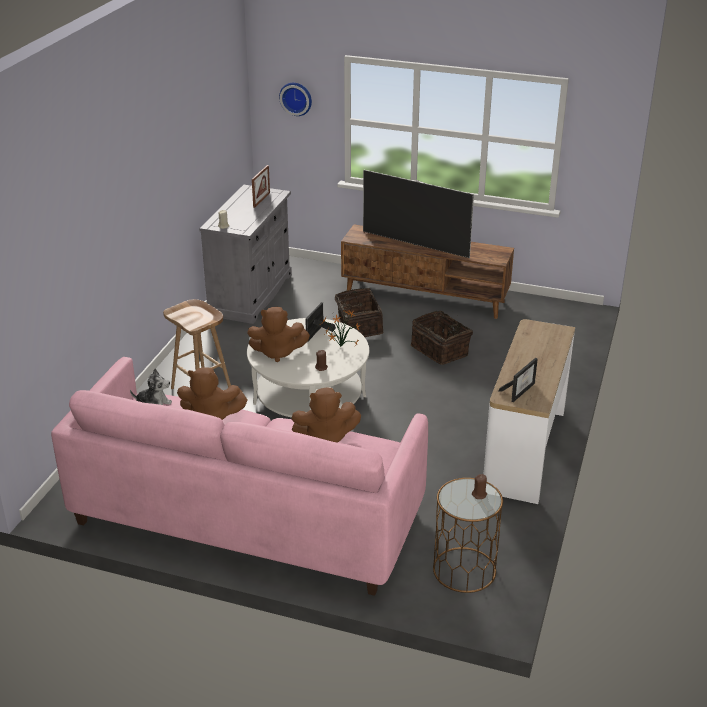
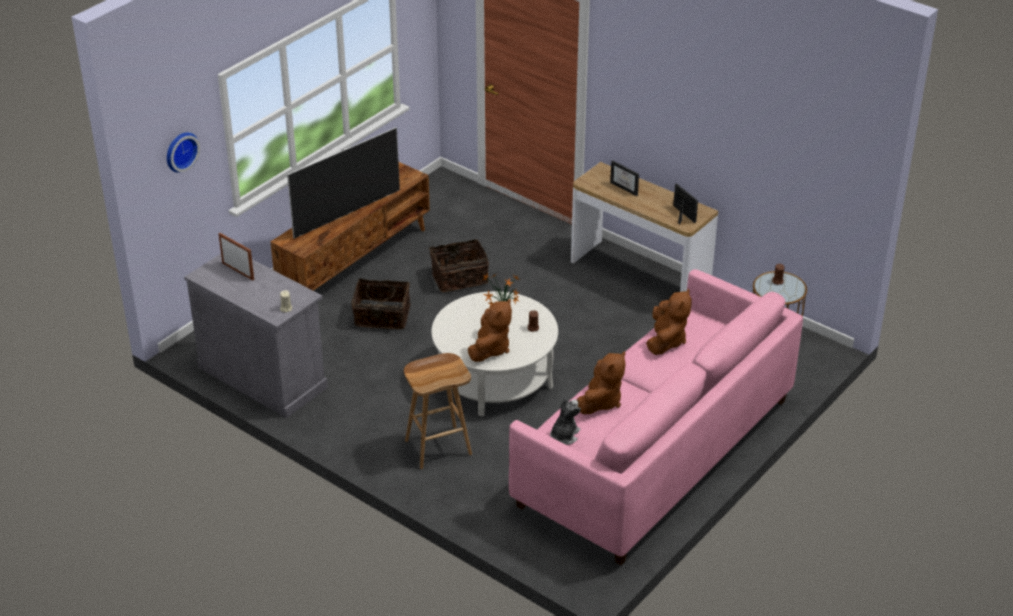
camera: 70 degrees left, 5 degrees up
picture frame [305,302,336,341] -> picture frame moved to [610,160,639,196]

